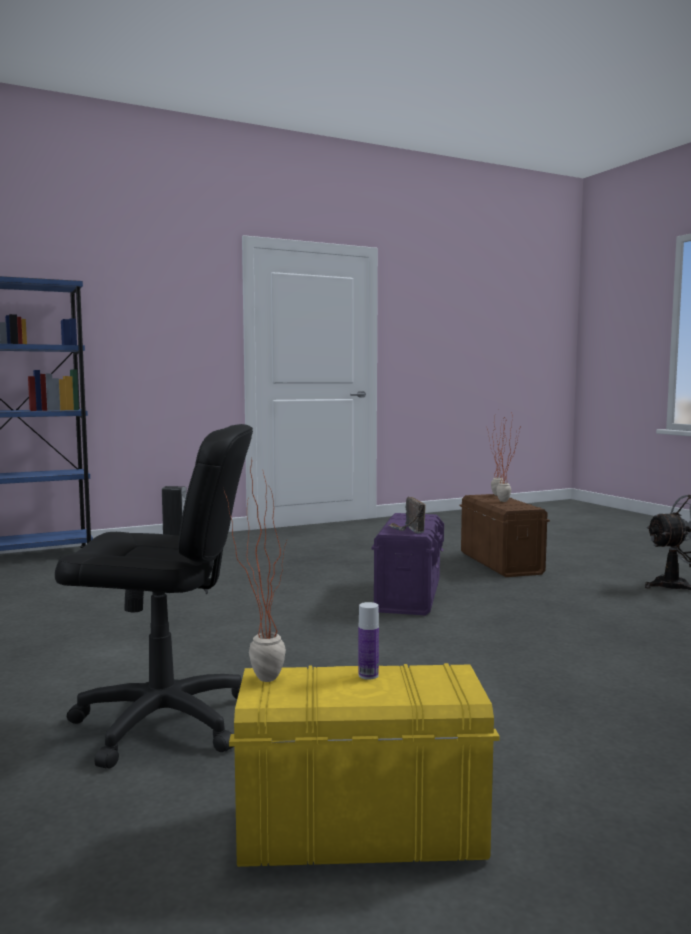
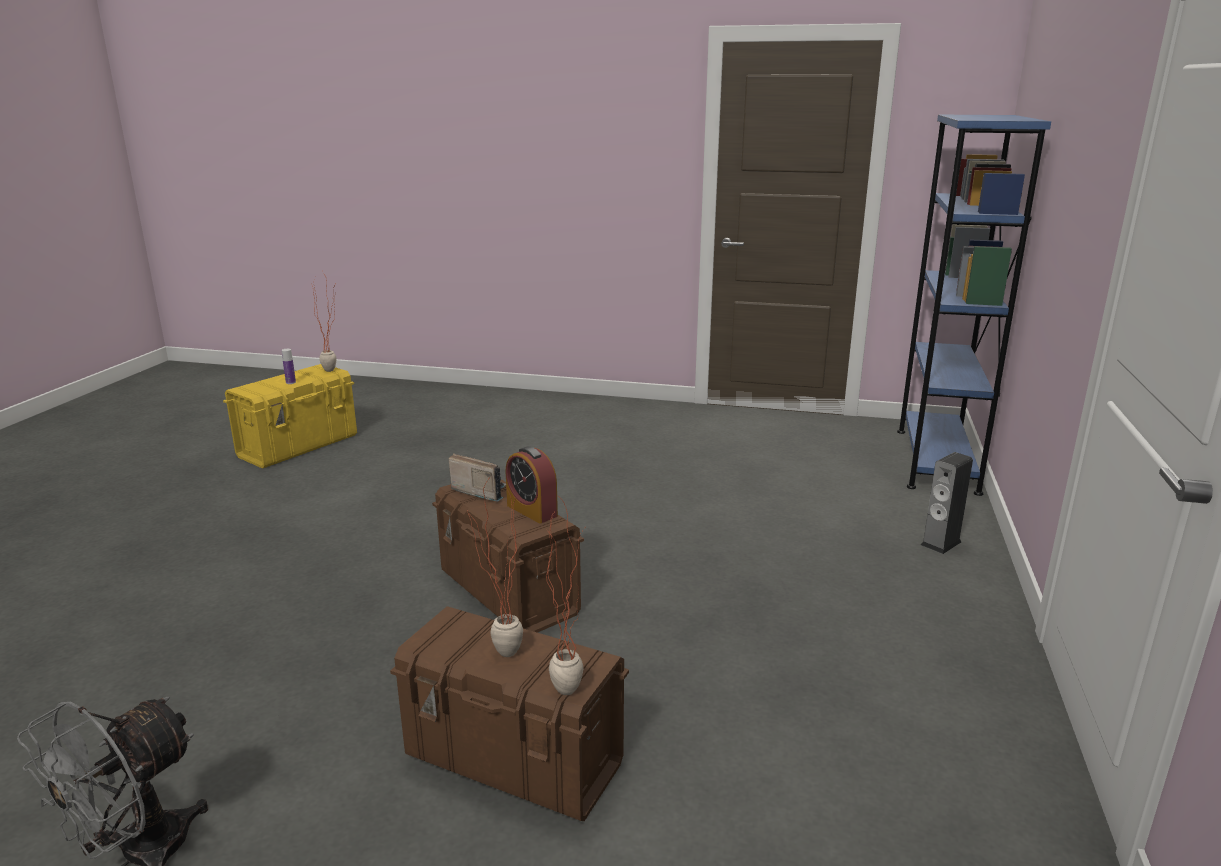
camera: 130 degrees right, 15 degrees up
black office chair [55,424,253,768] -> none
purple storage box [371,513,444,615] -> brown storage box [432,479,584,633]
none -> alarm clock [506,446,558,523]

